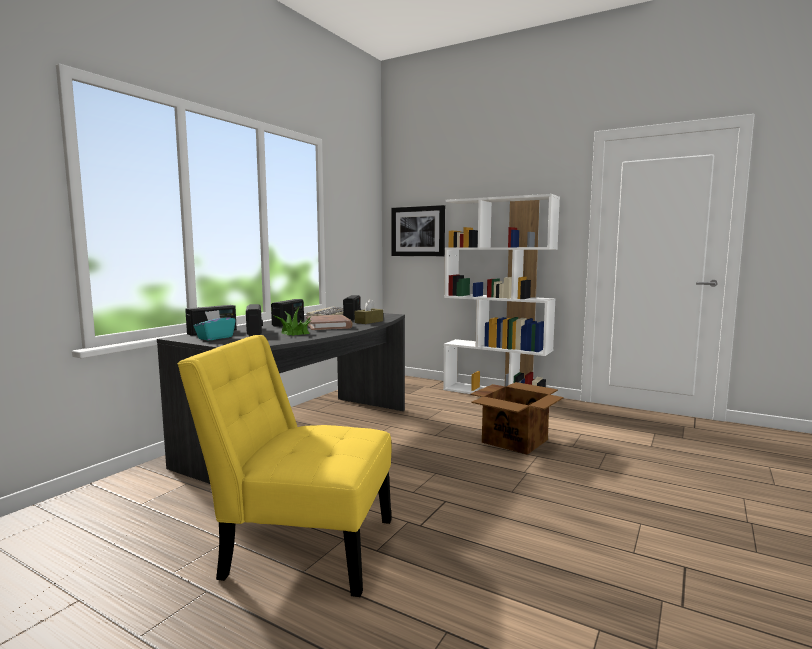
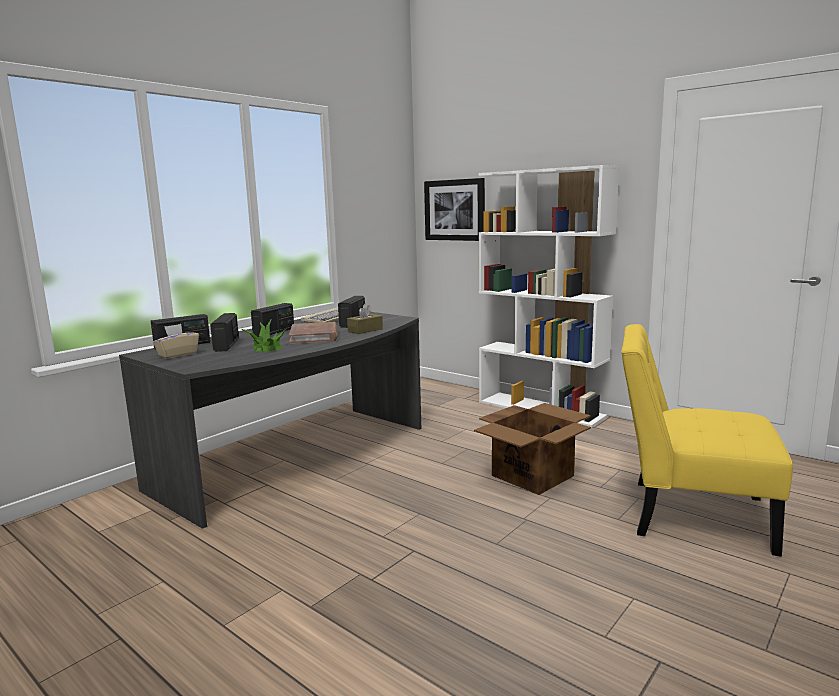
camera: 10 degrees right, 5 degrees up
yellow chair [178,335,392,597] -> yellow chair moved to [621,324,793,557]
turquoise tissue box [193,310,236,340] -> beige tissue box [153,324,199,359]

